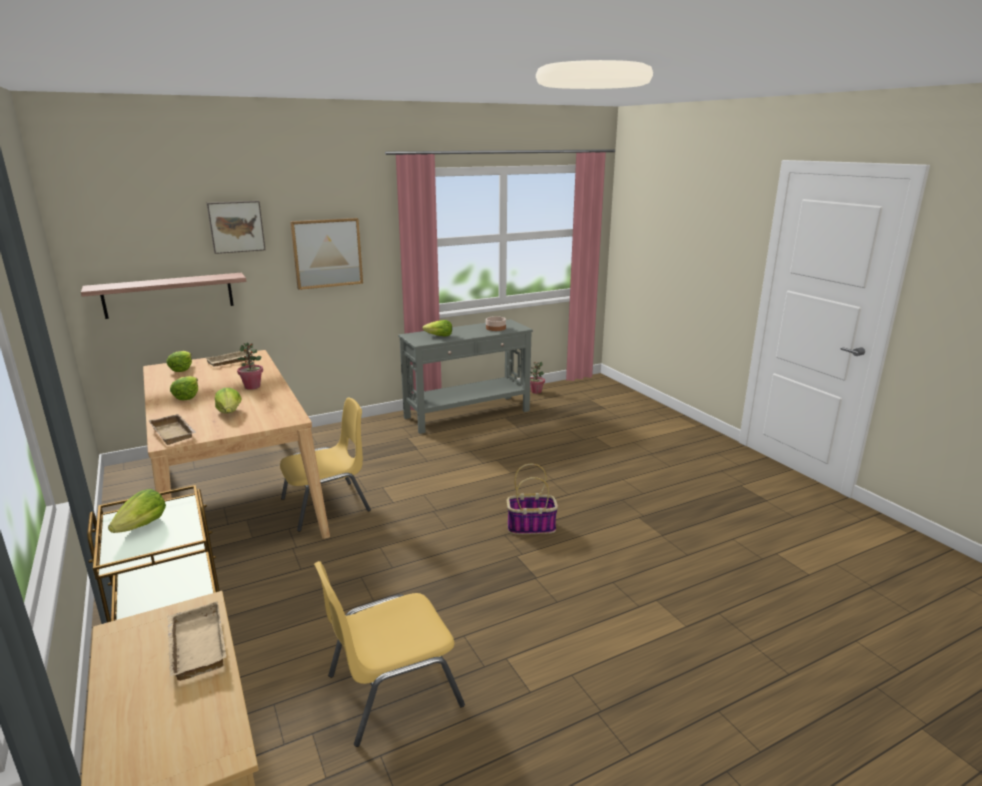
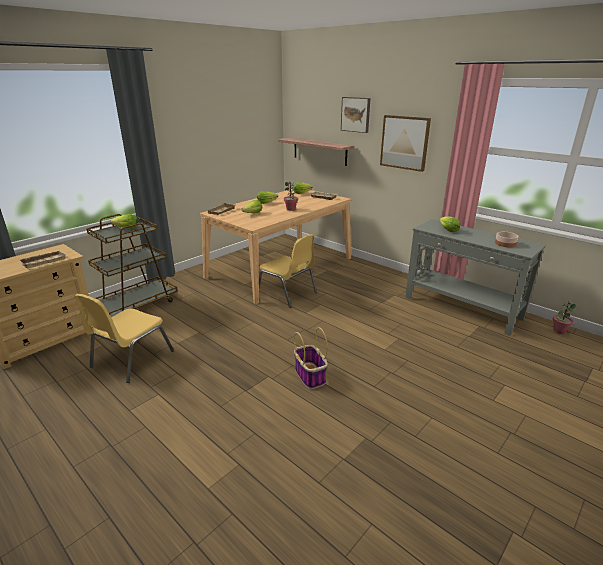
camera: 70 degrees right, 5 degrees up
yellow chair [314,561,465,747] -> yellow chair turned 105 degrees counterclockwise [74,294,174,383]

